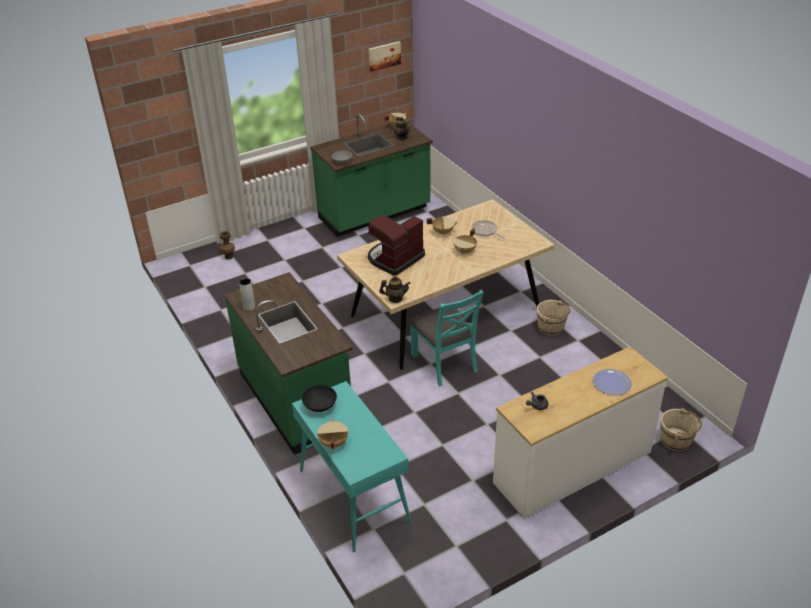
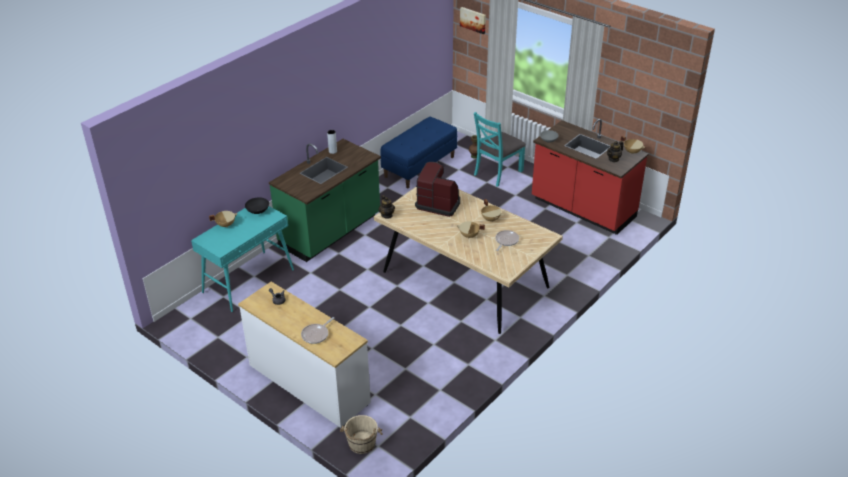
camera: 70 degrees right, 0 degrees up
green counter [310,114,433,237] -> red counter [532,119,648,235]
picture [369,41,401,72] -> picture moved to [460,7,486,34]
turquoise chair [410,290,484,386] -> turquoise chair moved to [474,112,526,187]
beige bucket [537,300,571,335] -> none
plate [593,369,632,395] -> frying pan [301,317,334,344]
none -> blue bench [380,117,457,188]

